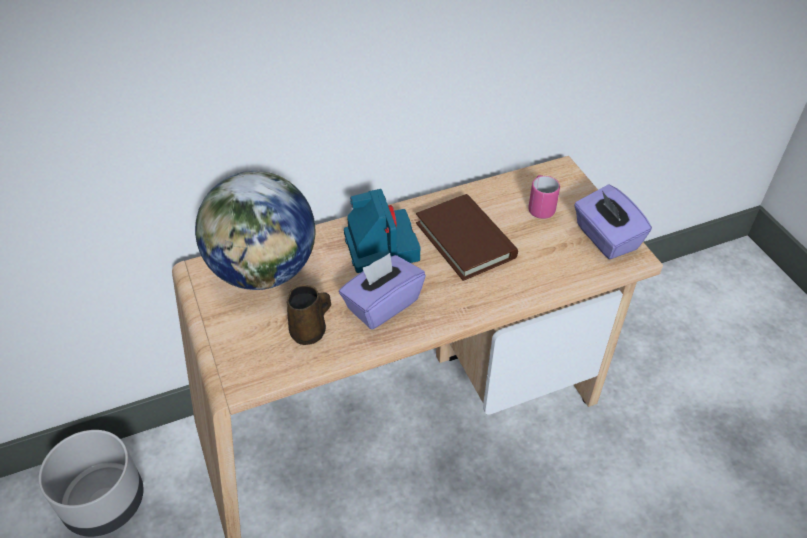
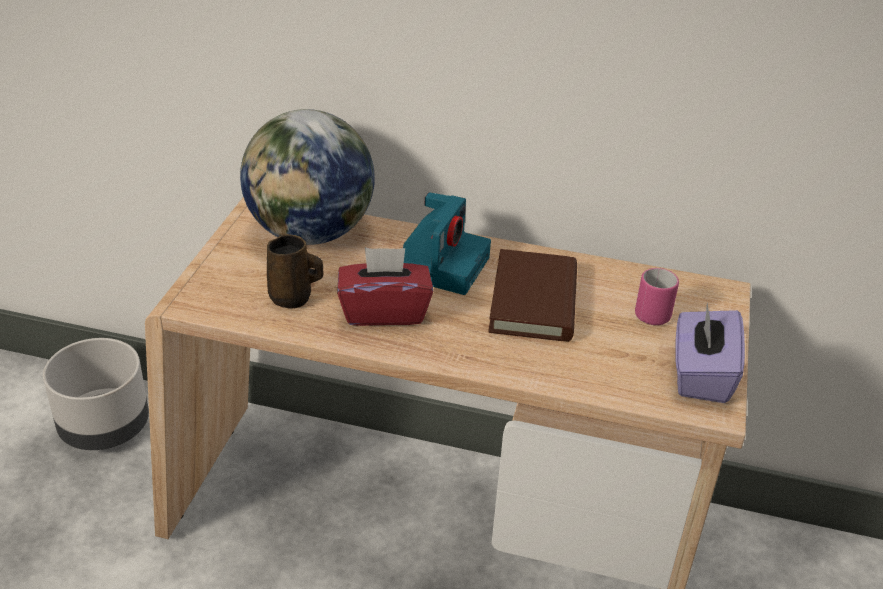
camera: 35 degrees right, 10 degrees down
purple tissue box [339,253,426,329] -> red tissue box [337,247,433,326]

